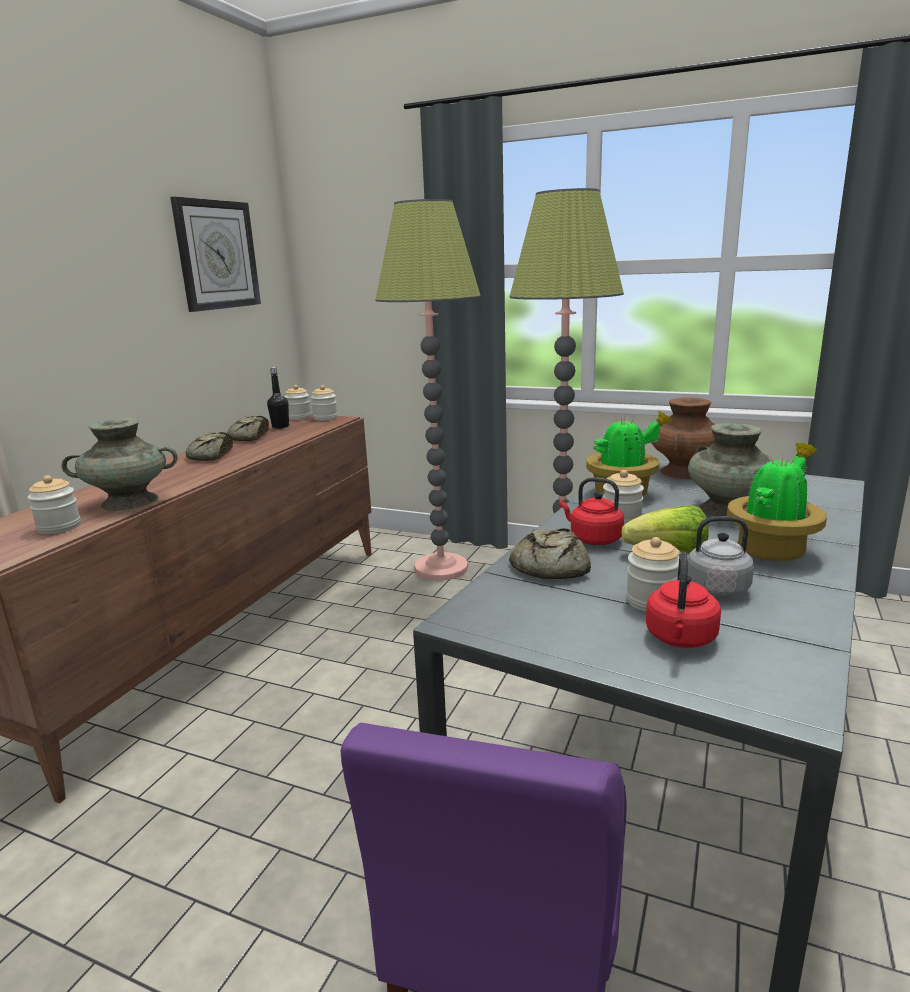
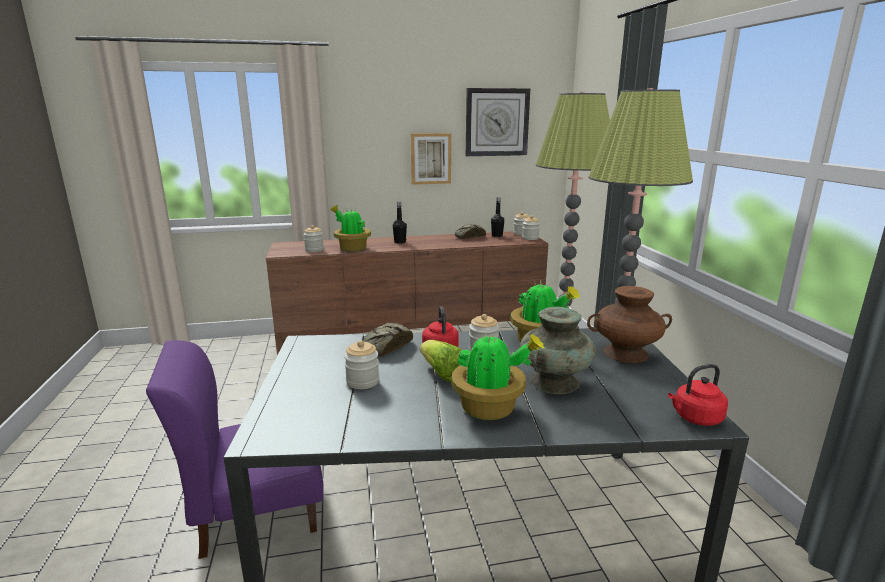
camera: 55 degrees right, 0 degrees up
turquoise vase [62,418,178,511] -> potted plant [331,205,371,252]
bread [186,432,233,461] -> none
red kettle [646,552,721,648] -> red kettle moved to [668,364,728,426]
grey kettle [679,516,754,597] -> none
none -> black bottle [393,202,407,244]
none -> picture [411,133,451,185]

